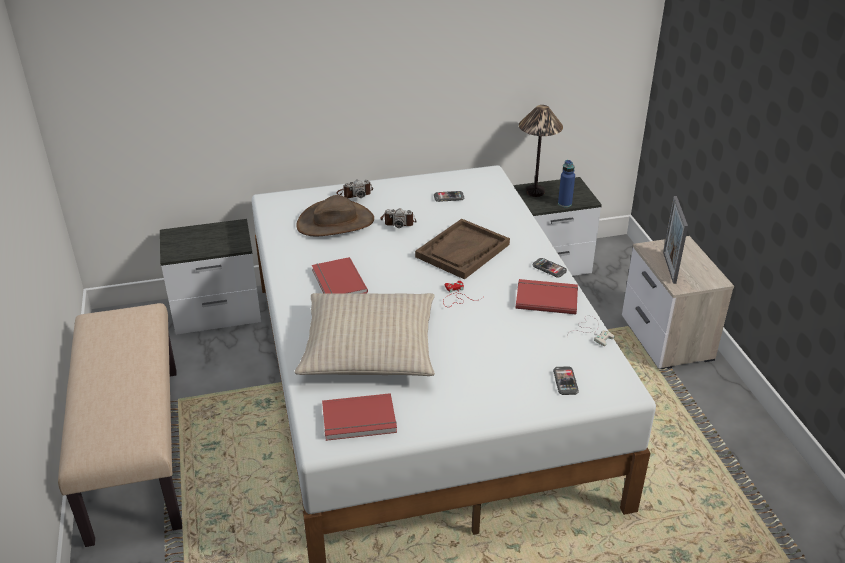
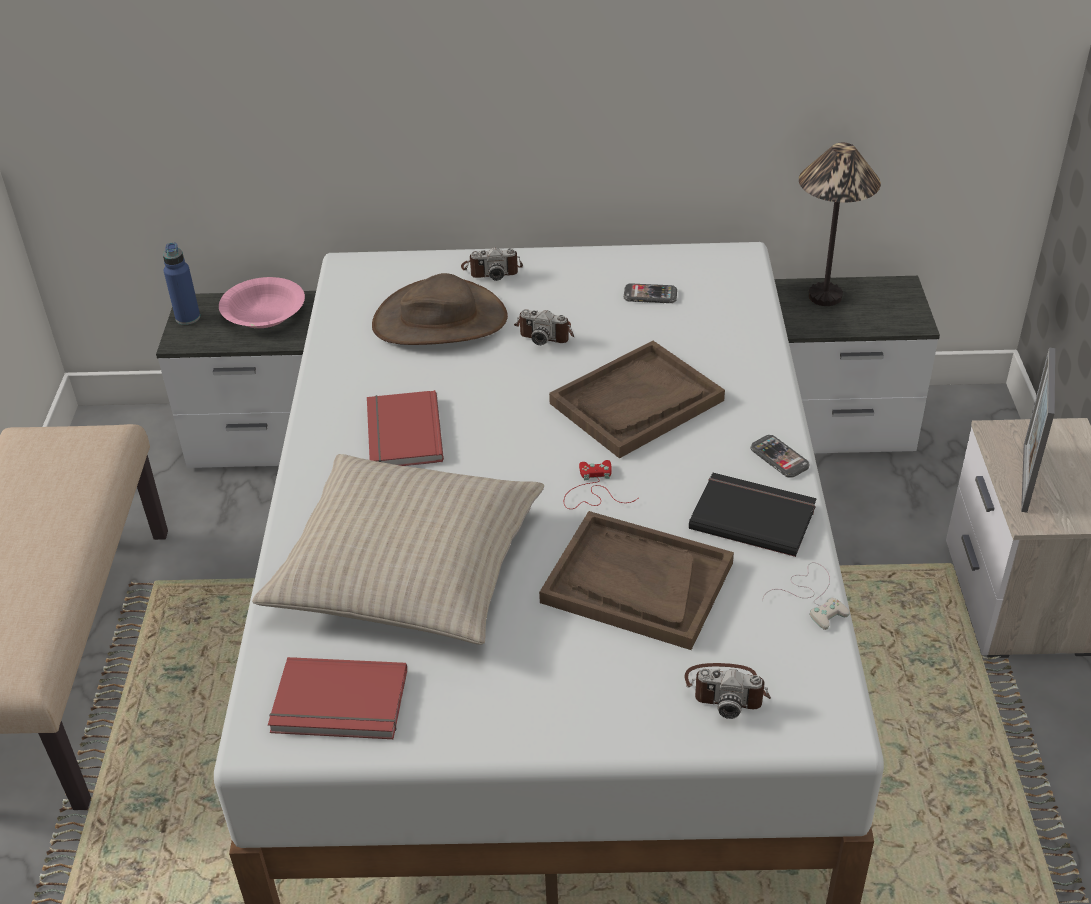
camera: 15 degrees right, 5 degrees up
red book [515,279,578,314] -> black book [689,473,817,557]
phone [553,366,579,395] -> camera [685,663,771,719]
blue bottle [558,160,575,207] -> blue bottle moved to [163,242,200,325]
none -> pink bowl [219,277,305,328]
none -> brown tray [539,511,734,650]

